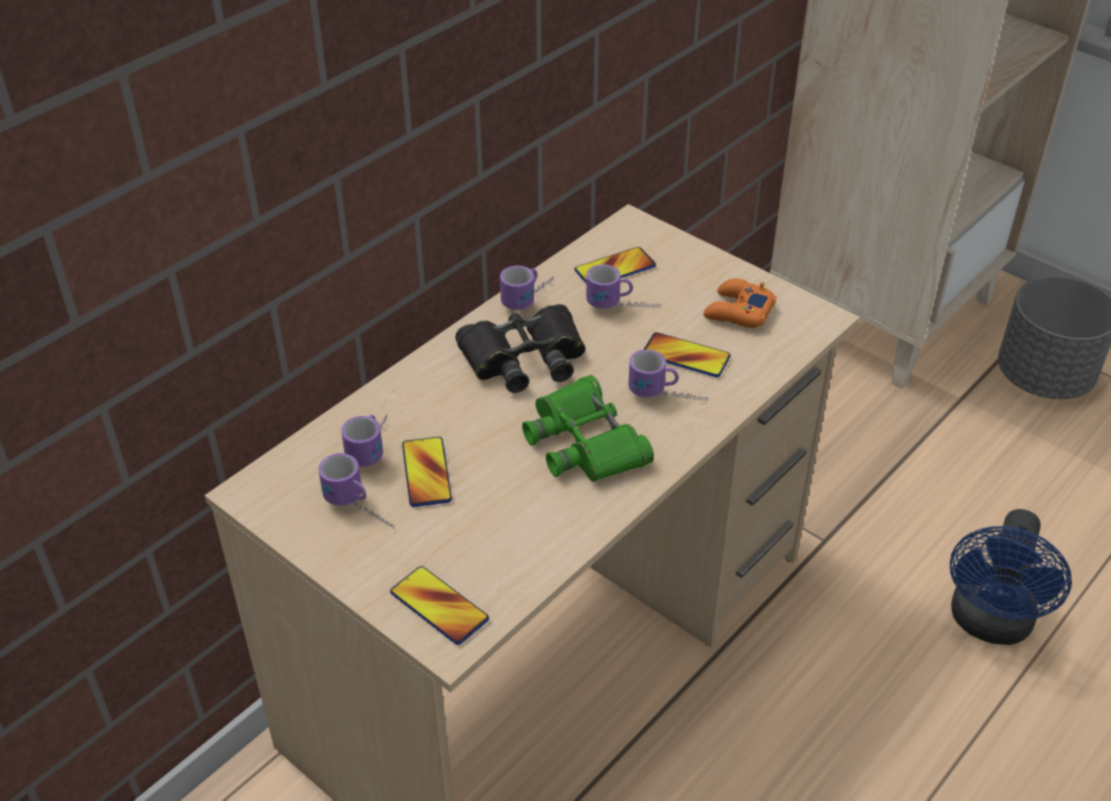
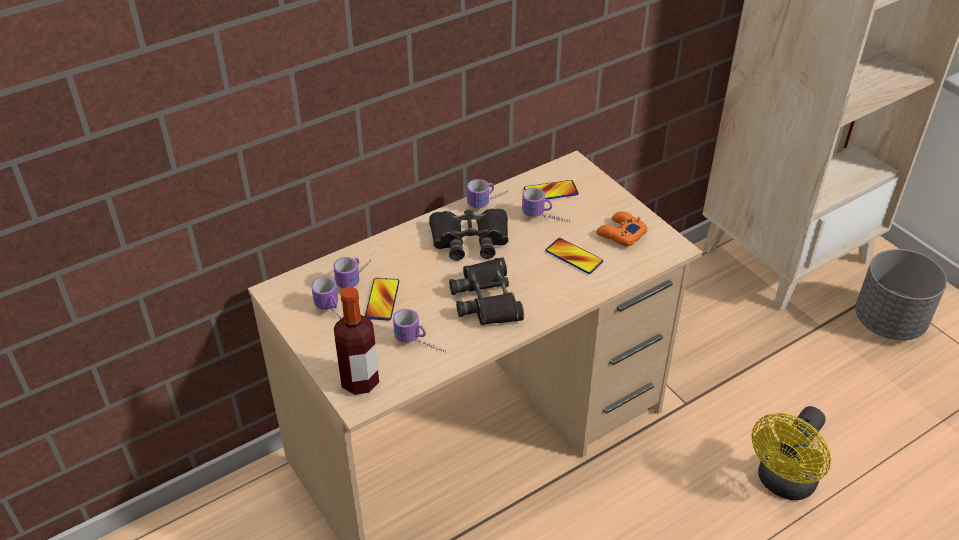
camera: 15 degrees right, 0 degrees up
phone [390,566,489,645] -> bottle [334,287,379,395]
green binoculars [522,375,654,482] -> black binoculars [449,257,524,325]
mug [628,350,708,401] -> mug moved to [393,309,446,353]
blue fan [950,509,1072,645] -> yellow fan [751,406,831,500]

